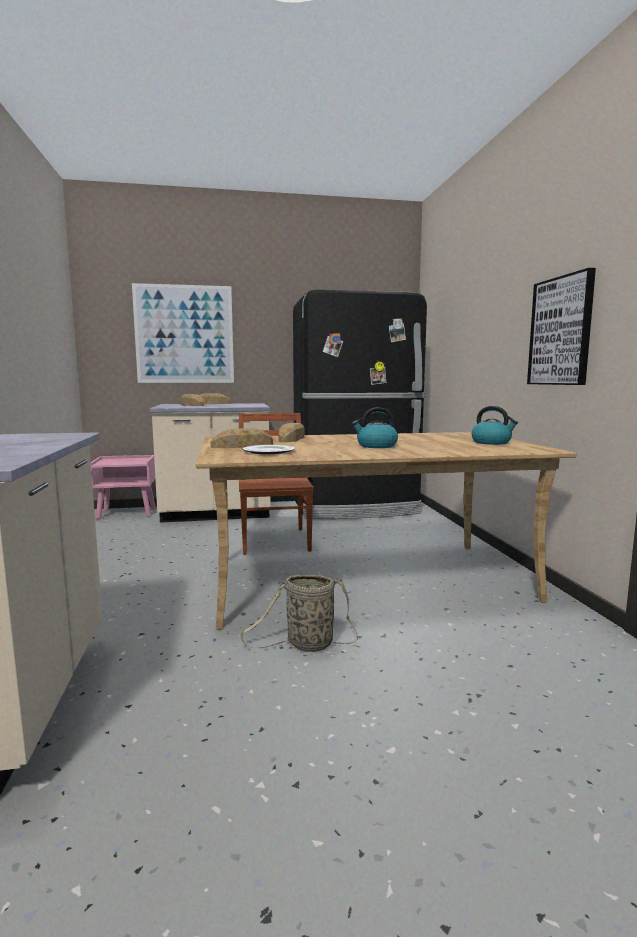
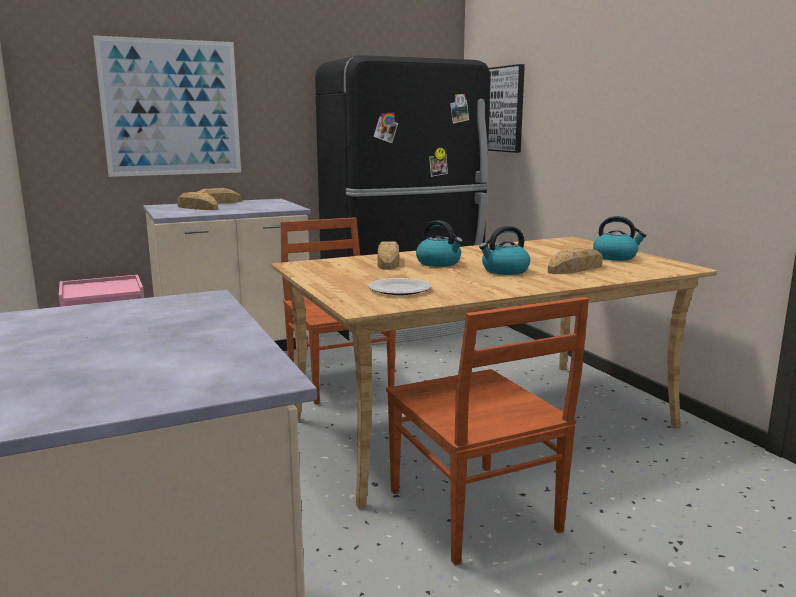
camera: 15 degrees left, 5 degrees up
bread [211,428,273,448] -> bread moved to [548,247,603,274]
basket [240,574,358,652] -> brown chair [386,297,589,566]
picture [527,268,596,385] -> picture moved to [488,64,525,153]
none -> kettle [416,220,463,267]

